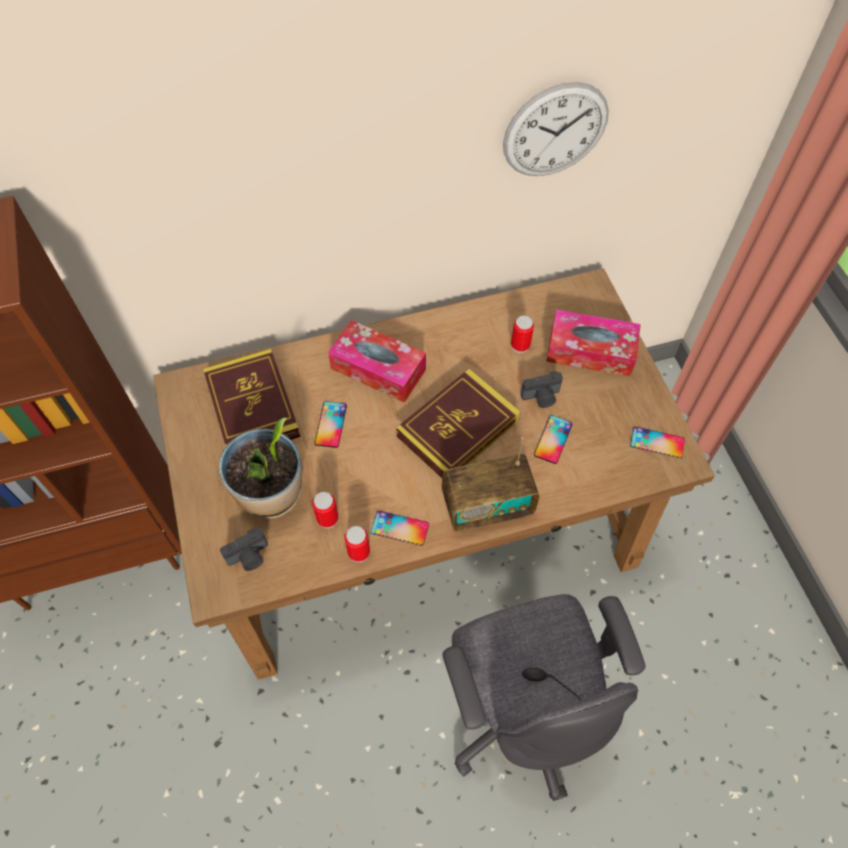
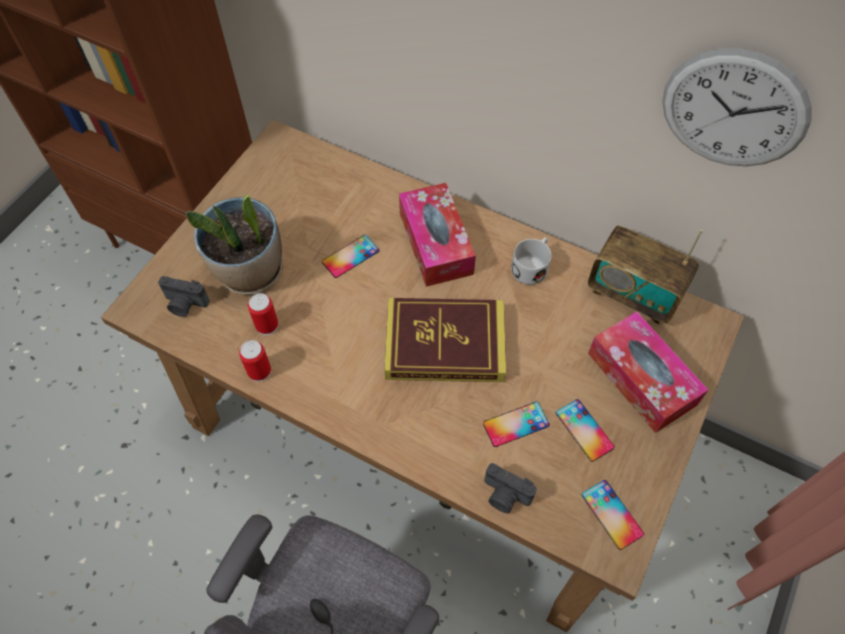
camera: 45 degrees right, 0 degrees up
book [203,349,301,446] -> none
phone [371,511,429,546] -> phone moved to [556,399,615,462]
radio [442,437,540,532] -> radio moved to [588,226,703,324]
can [511,316,534,353] -> none
camera [521,371,563,408] -> camera moved to [484,463,537,513]
none -> white mug [511,237,551,285]

